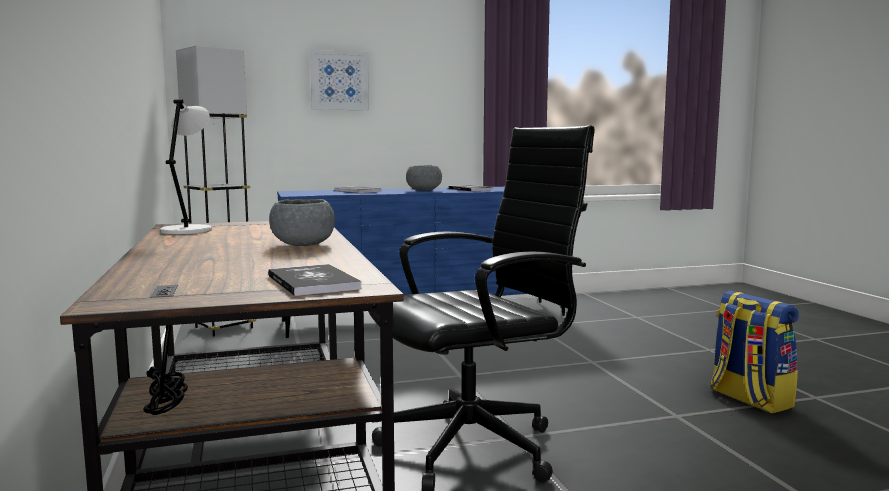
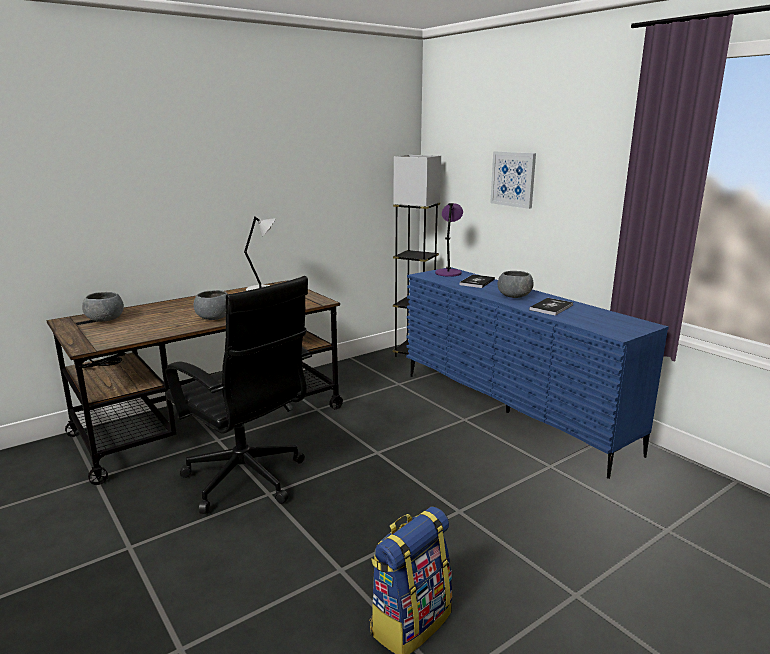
camera: 70 degrees right, 10 degrees up
book [268,264,362,296] -> none
none -> grey bowl [82,292,124,322]
none -> purple table lamp [435,203,463,277]

